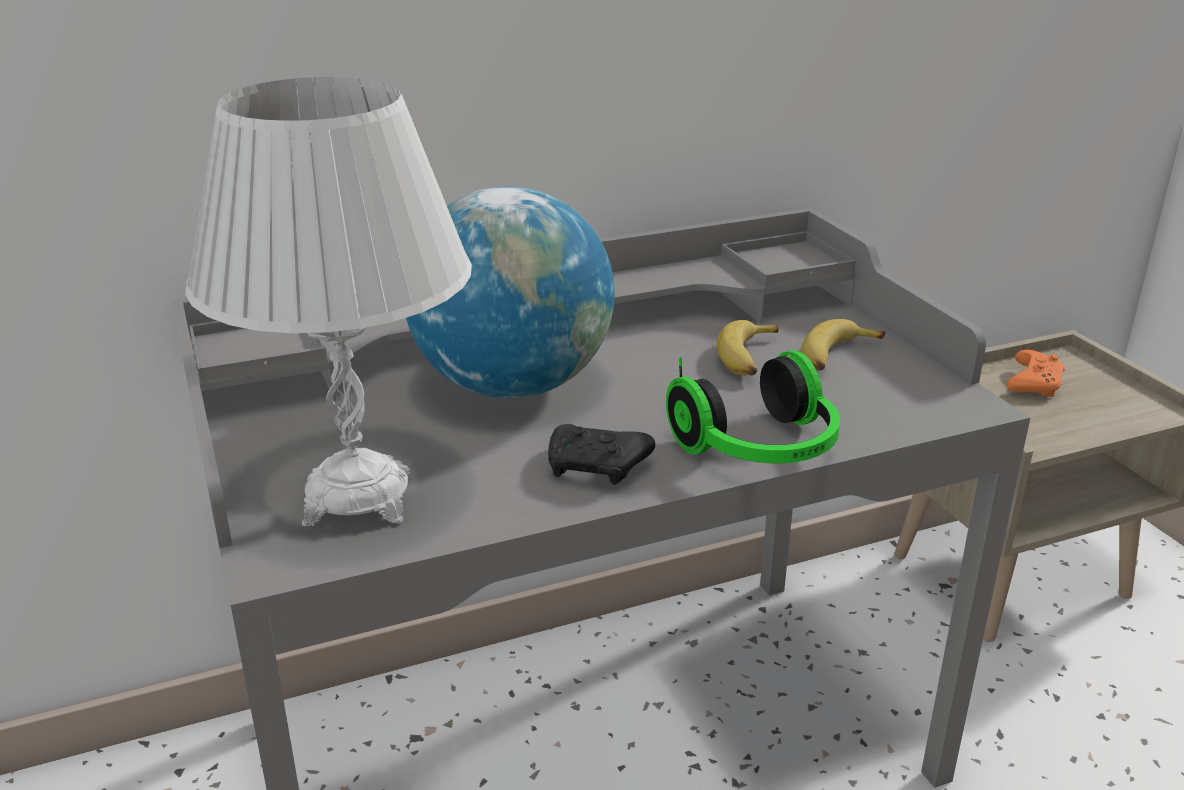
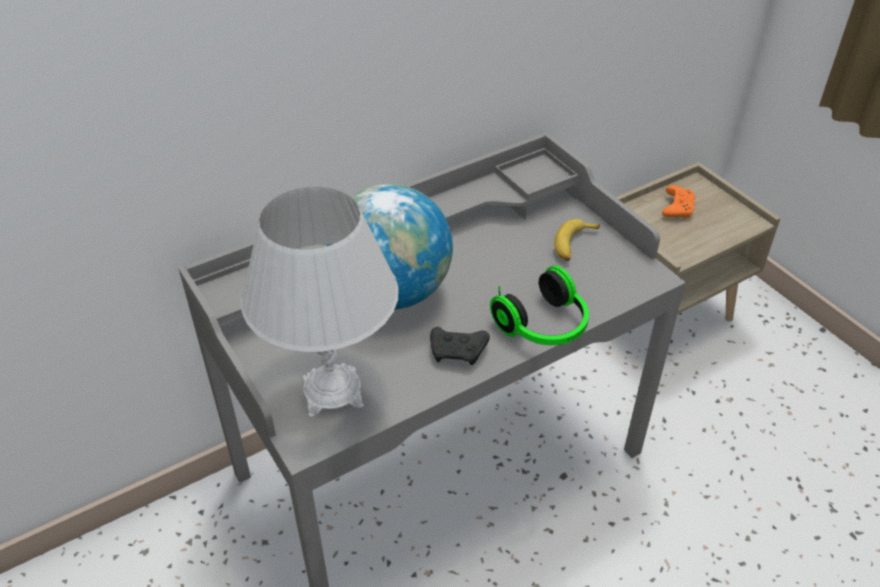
camera: 10 degrees left, 15 degrees up
banana [717,320,779,376] -> none

